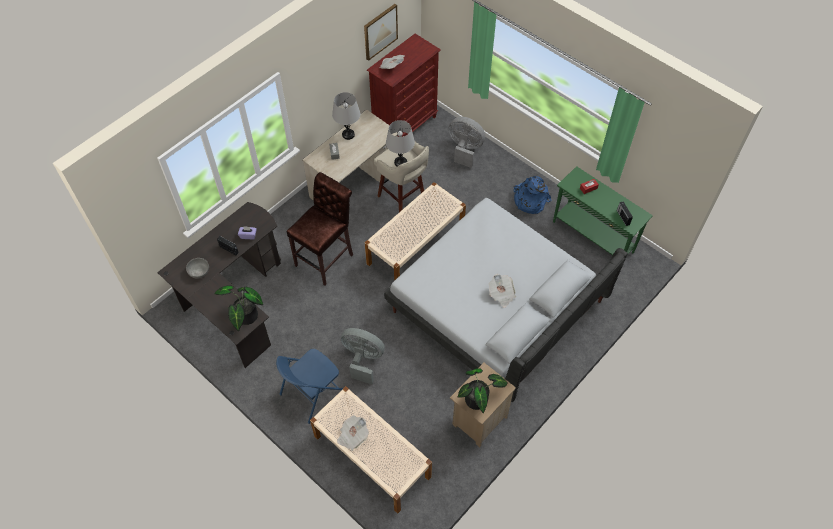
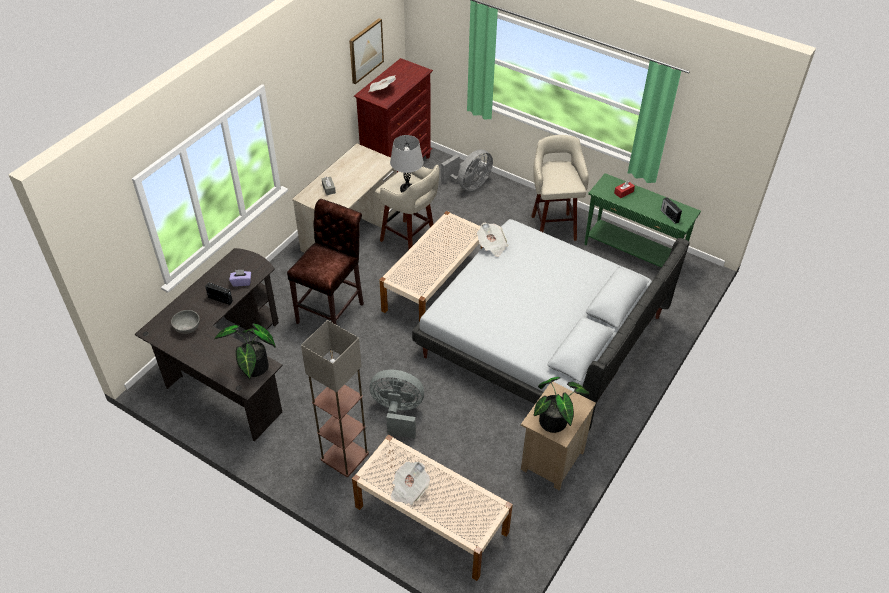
camera: 10 degrees left, 10 degrees down
blue chair [276,349,343,424] -> floor lamp [301,320,369,477]
grey table lamp [332,92,360,140] -> none
grey fan [448,117,485,168] -> grey fan turned 120 degrees clockwise [441,149,493,191]
newspaper [488,274,516,307] -> newspaper moved to [477,222,508,257]
blue backpack [513,176,551,214] -> beige stool [531,135,589,241]

